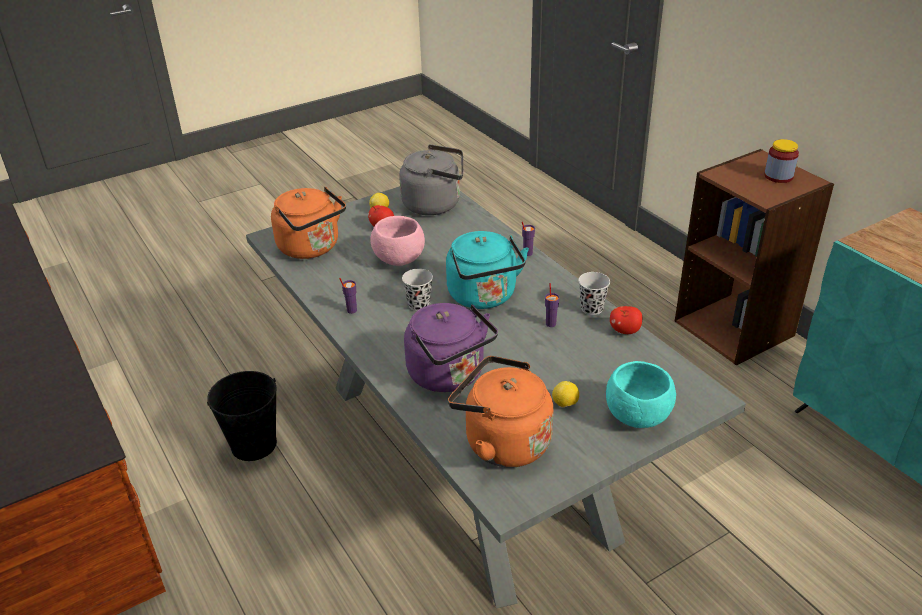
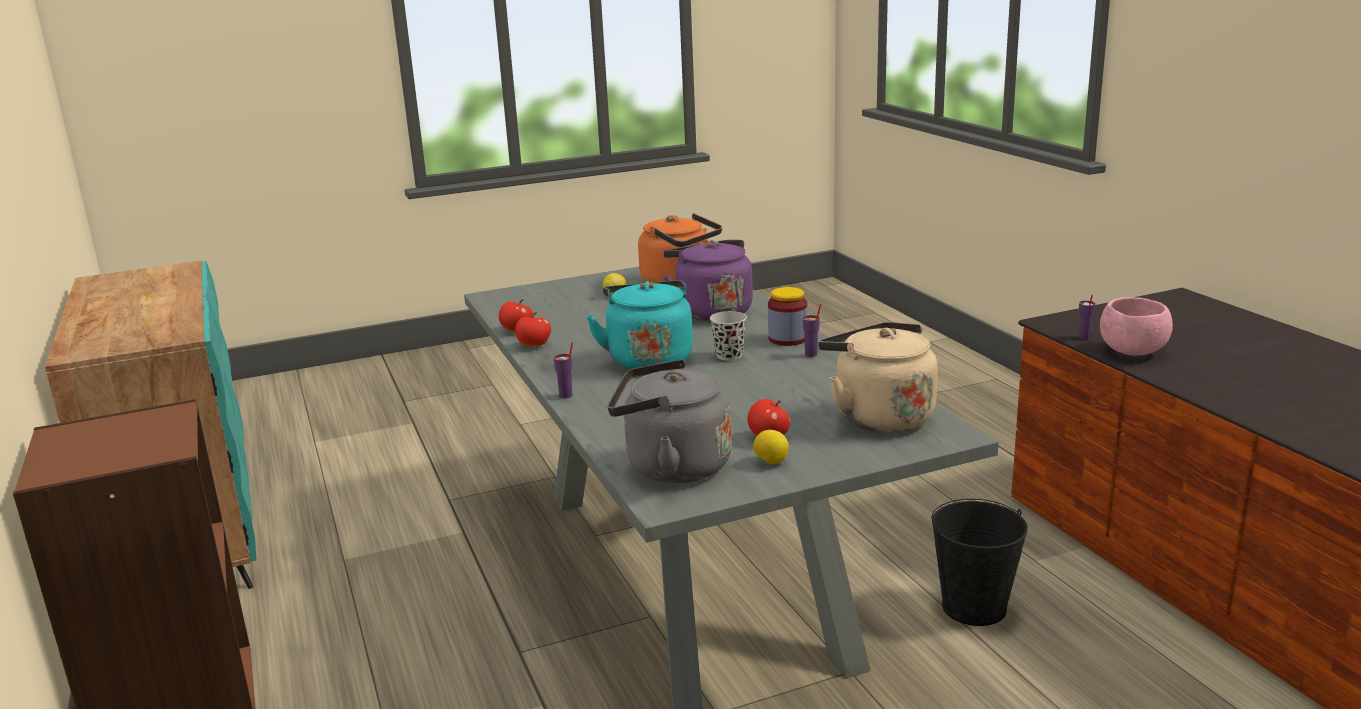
camera: 170 degrees left, 15 degrees down
orange kettle [271,187,346,259] -> beige kettle [818,322,938,432]
pink bowl [370,216,425,266] -> pink bowl moved to [1100,297,1173,356]
purple cup [545,283,560,327] -> purple cup moved to [1078,295,1096,339]
black cup [578,272,610,315] -> apple [515,312,551,347]
turquoise bowl [606,361,676,428] -> none
jar [764,139,799,183] -> jar moved to [768,287,808,346]

